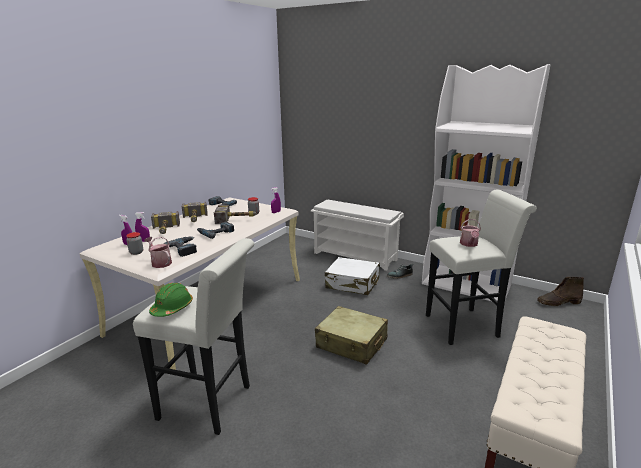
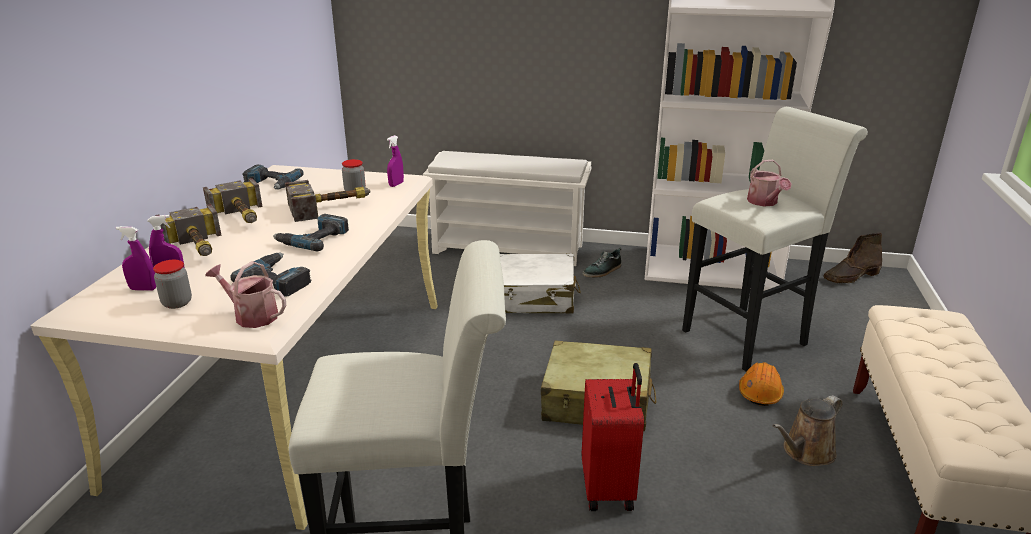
camera: 20 degrees left, 5 degrees up
green hard hat [149,283,193,317] -> none
none -> red suitcase [582,363,644,511]
none -> orange hard hat [739,362,784,406]
none -> brown watering can [773,395,843,466]

